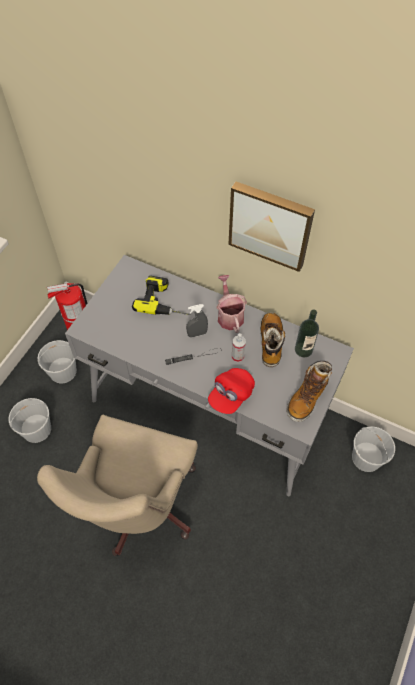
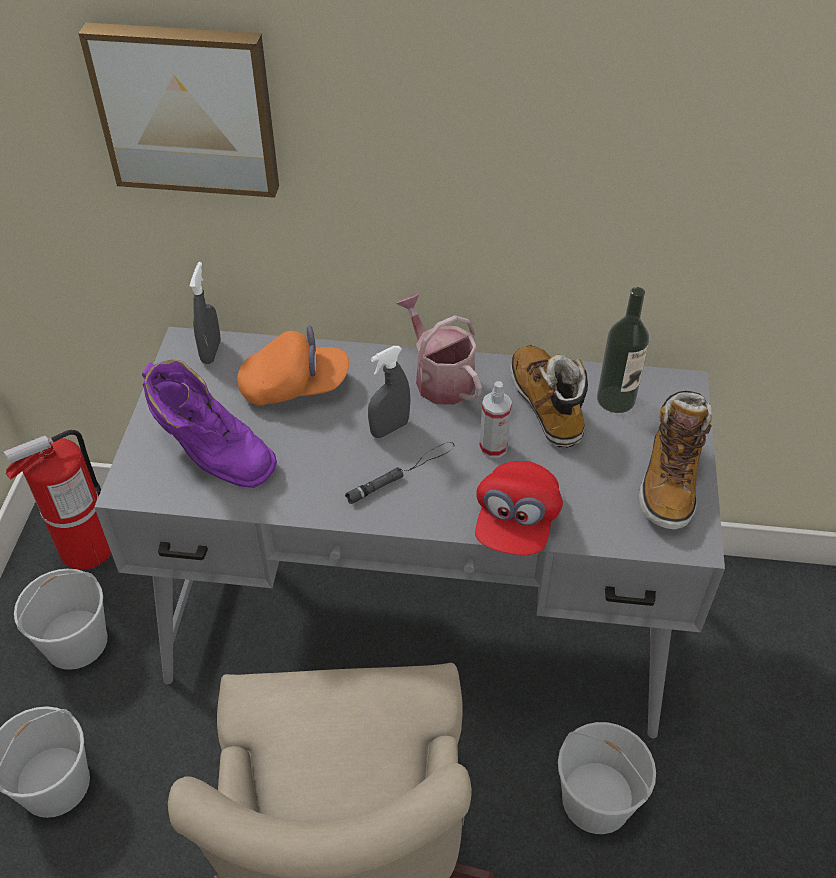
camera: 20 degrees left, 10 degrees down
power drill [132,276,191,315] -> orange cap [237,326,349,406]
picture [228,181,315,272] -> picture moved to [78,22,279,198]
white bucket [352,426,395,472] -> white bucket moved to [558,722,656,834]
none -> purple boot [142,360,277,488]
none -> grey spray bottle [190,262,221,364]

